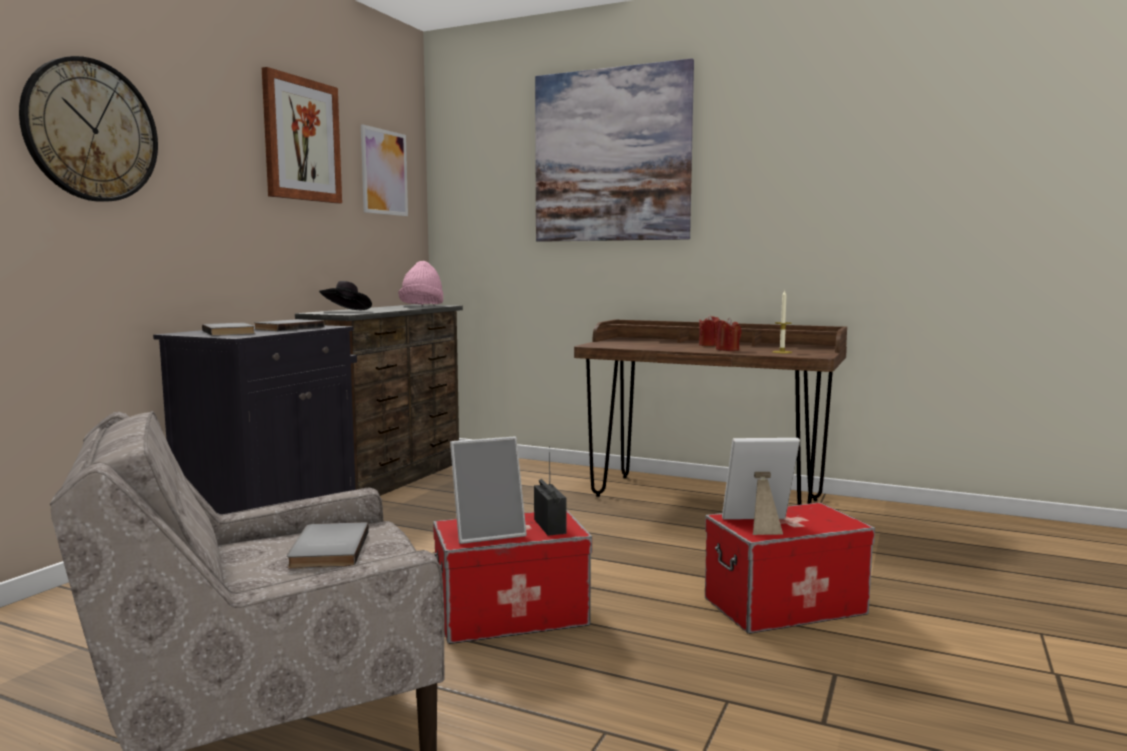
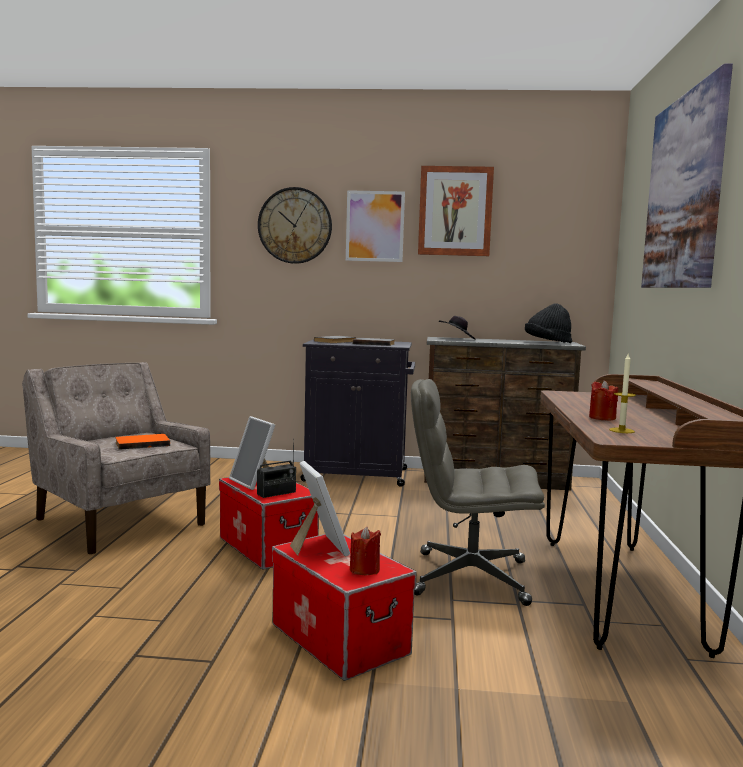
camera: 70 degrees right, 0 degrees up
grey book [287,522,369,569] -> orange book [115,434,170,450]
picture [361,124,408,216] -> picture moved to [346,190,405,262]
pink hat [398,261,443,305] -> black hat [525,303,572,343]
red candle [699,315,720,346] -> red candle moved to [350,527,381,575]
none -> grey office chair [411,379,545,606]

